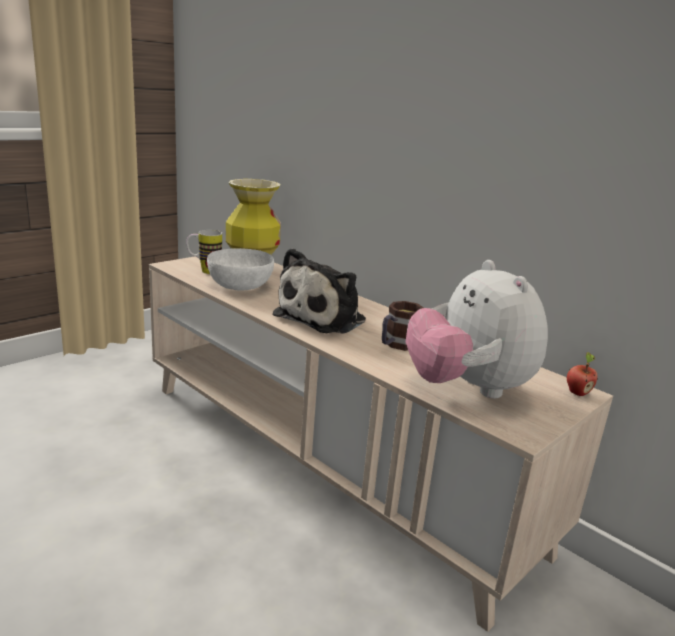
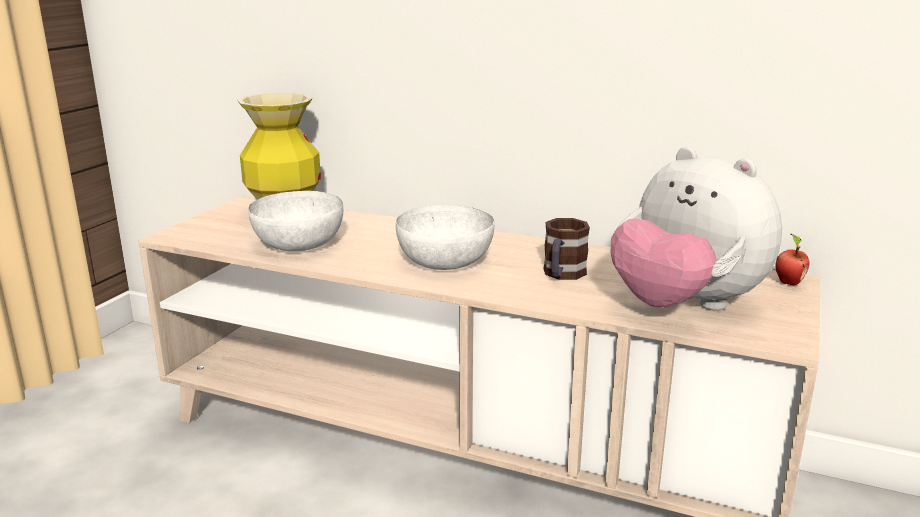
camera: 20 degrees left, 0 degrees up
mug [187,230,222,274] -> none
plush toy [273,248,366,333] -> white bowl [396,205,494,270]

